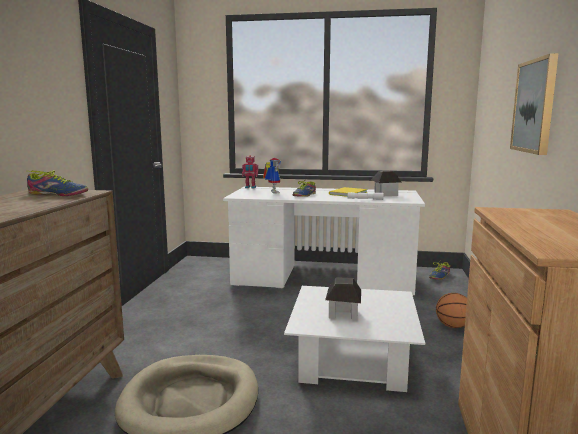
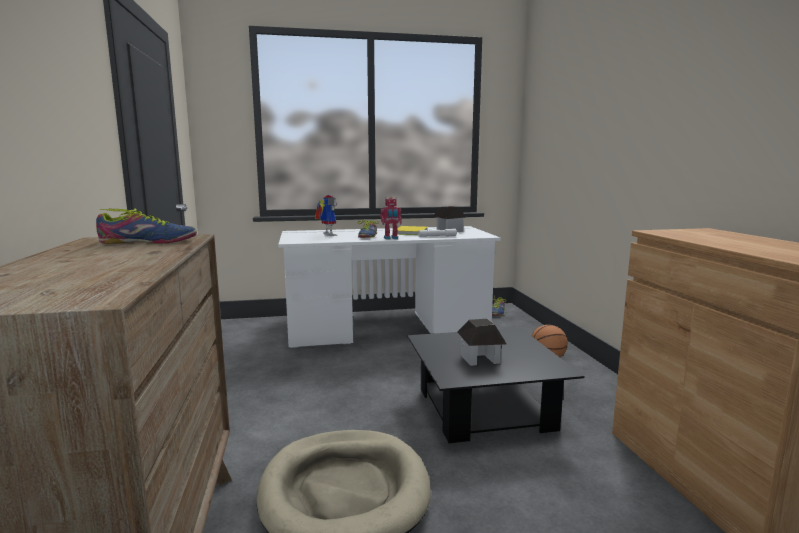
camera: 20 degrees left, 0 degrees up
toy robot [242,155,259,188] -> toy robot moved to [380,197,402,240]
white coffee table [284,286,425,392] -> black coffee table [407,328,584,443]
picture [510,53,559,155] -> none

